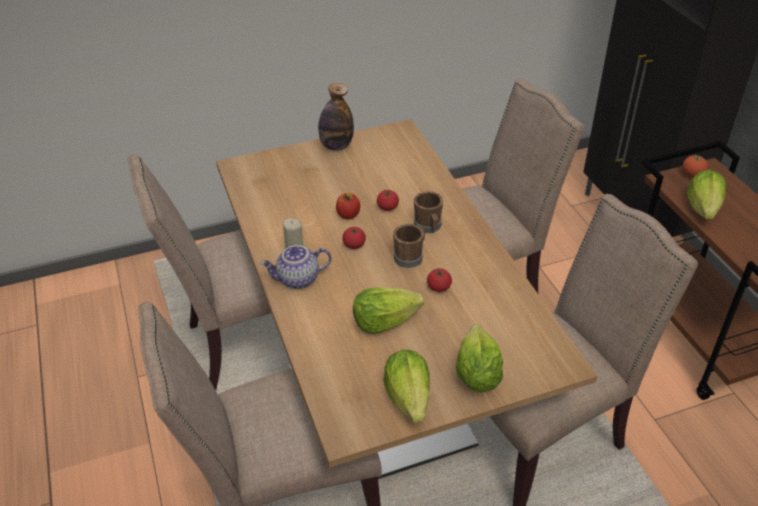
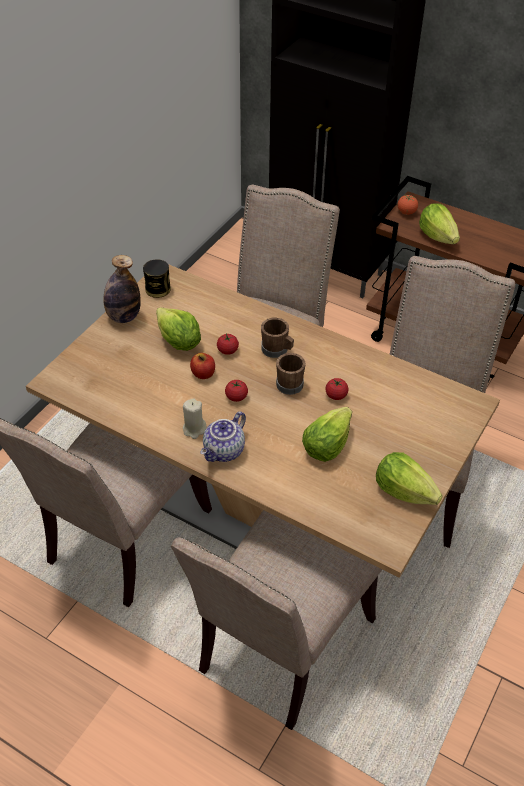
camera: 40 degrees left, 5 degrees up
lettuce [456,325,503,392] -> lettuce moved to [156,307,201,351]
none -> can [143,259,171,298]

